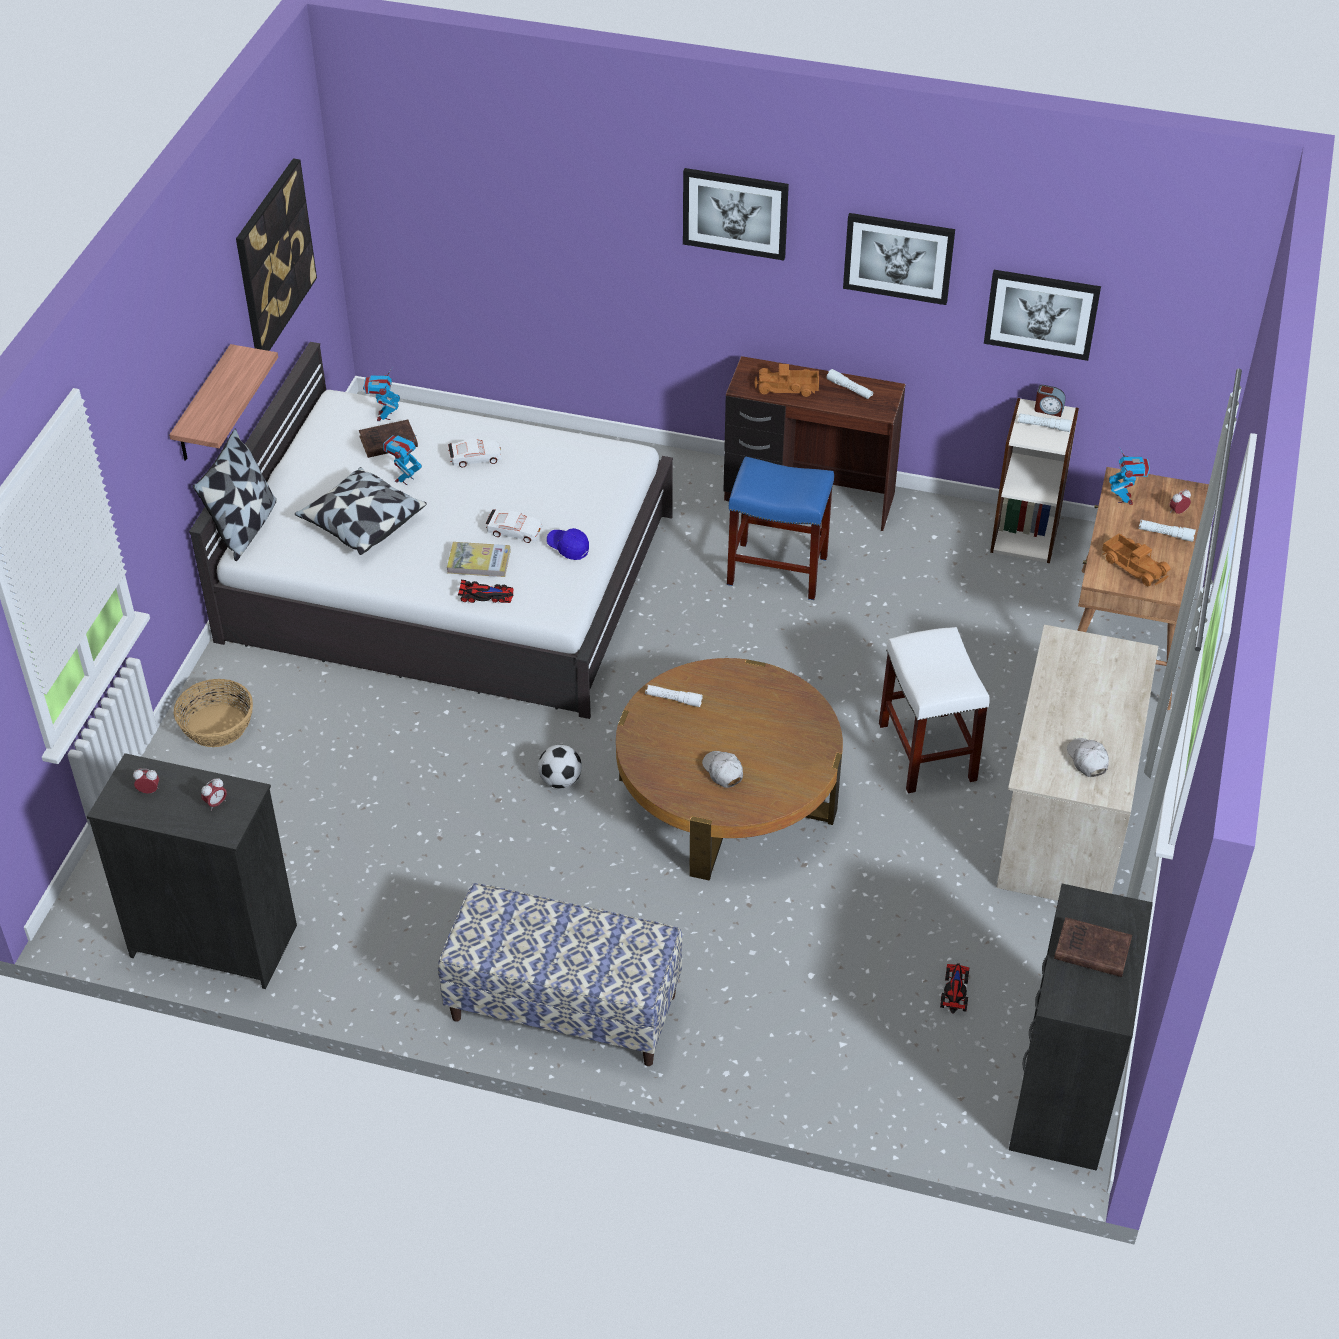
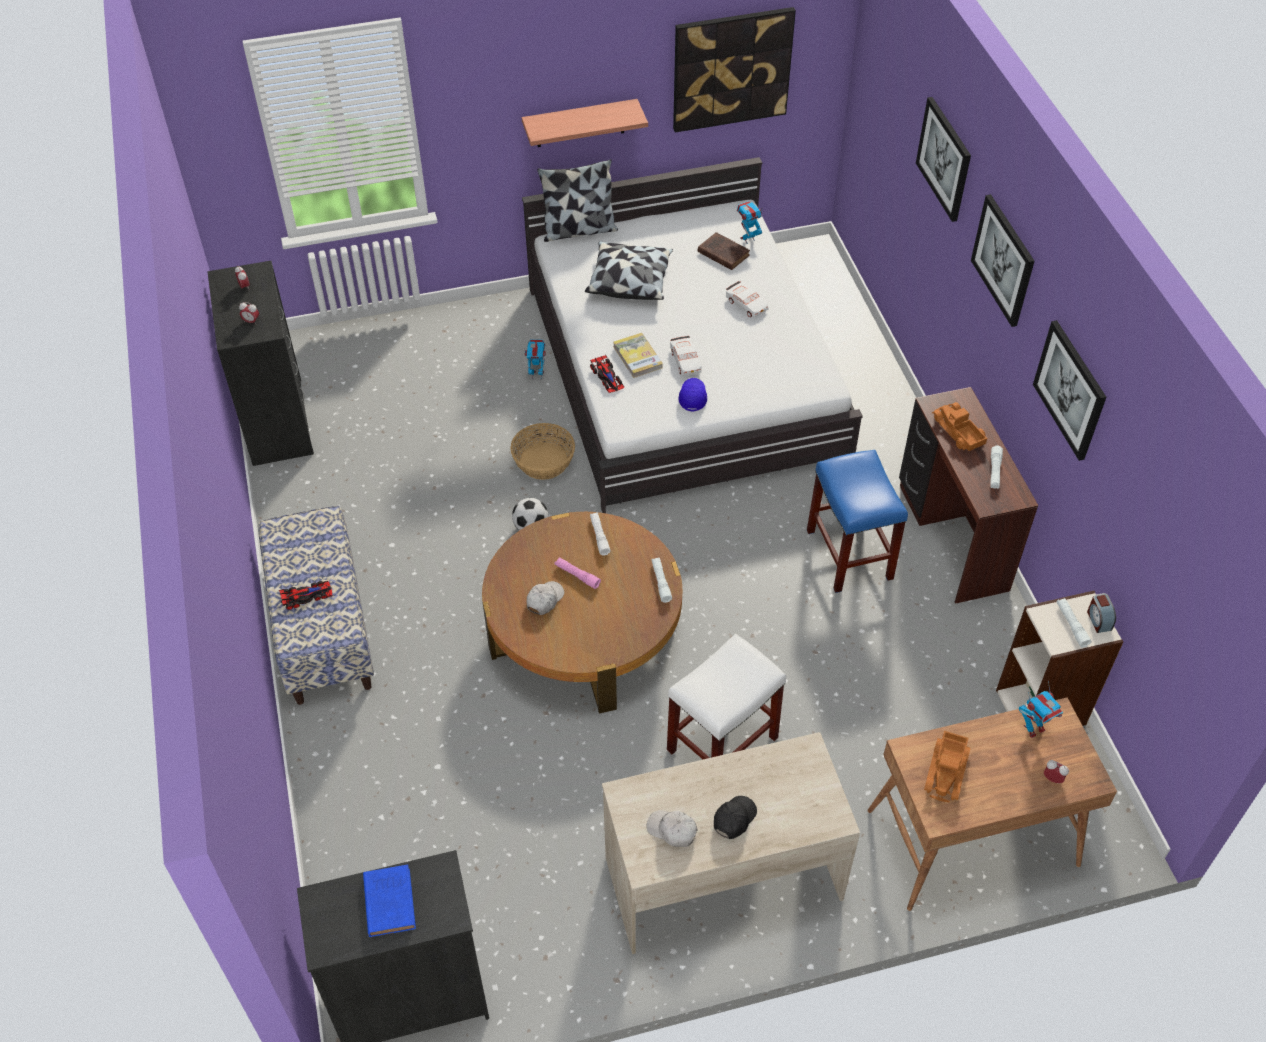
camera: 60 degrees right, 5 degrees up
basket [174,679,253,747] -> basket moved to [510,423,575,480]
toy robot [383,435,422,485] -> toy robot moved to [525,339,545,379]
toy car [940,963,969,1013] -> toy car moved to [279,581,332,610]
picture [984,270,1101,361] -> picture moved to [916,97,971,222]
brown book [1054,917,1132,977] -> blue book [363,865,416,937]
white cap [1067,738,1109,777] -> white cap turned 105 degrees counterclockwise [646,810,698,847]
white flashlight [1139,520,1196,542] -> white flashlight moved to [651,558,672,603]
none -> pink flashlight [554,557,601,589]
none -> black cap [714,796,757,839]

